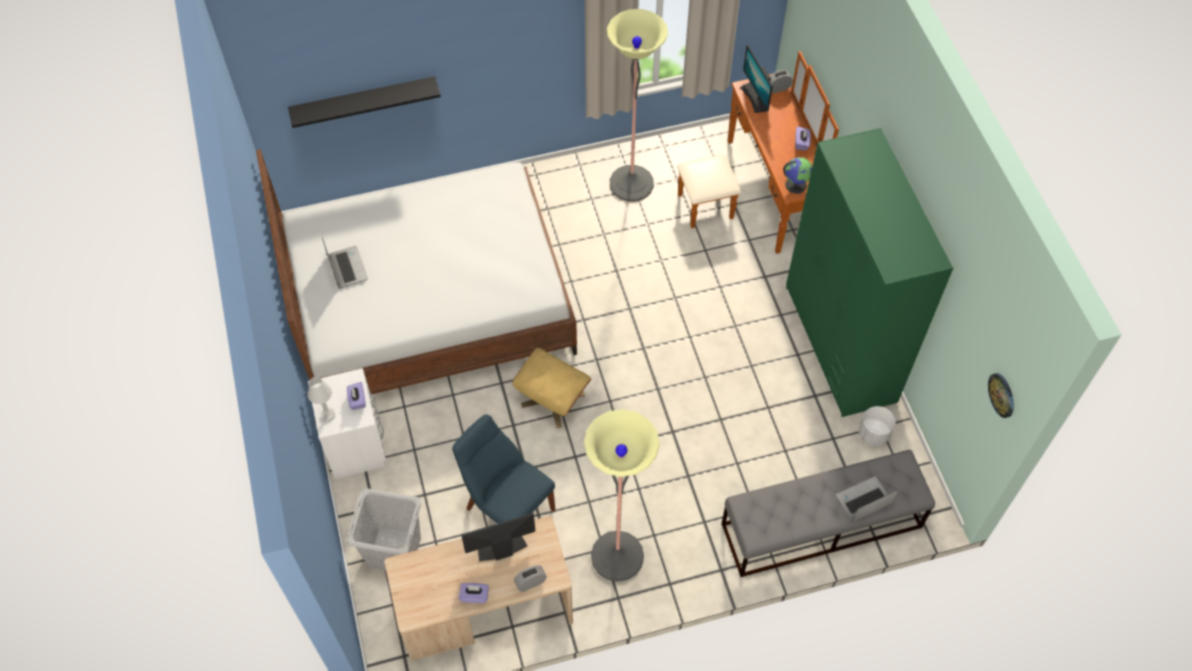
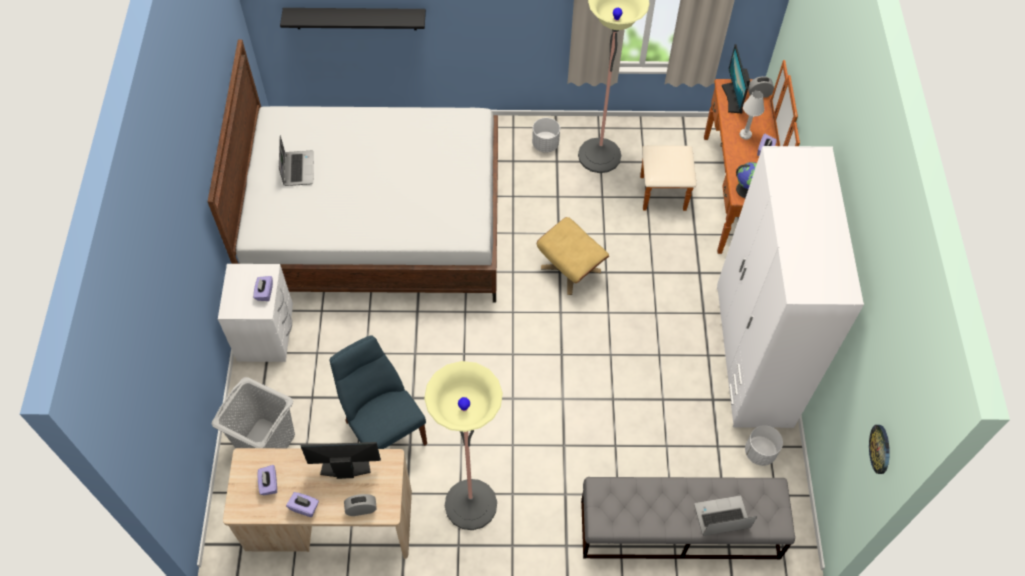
camera: 15 degrees right, 0 degrees up
white table lamp [308,377,335,422] -> white table lamp moved to [739,91,764,140]
beige ottoman [512,348,591,428] -> beige ottoman moved to [537,217,609,295]
green wardrobe [786,128,953,417] -> white wardrobe [717,146,864,428]
none -> purple tissue box [258,465,277,495]
none -> white planter [532,118,560,153]

